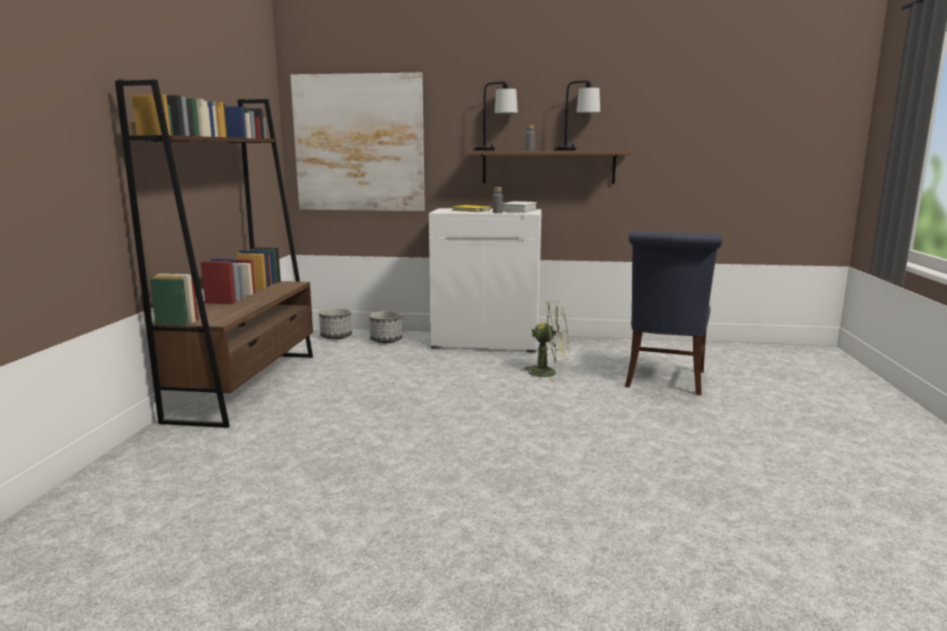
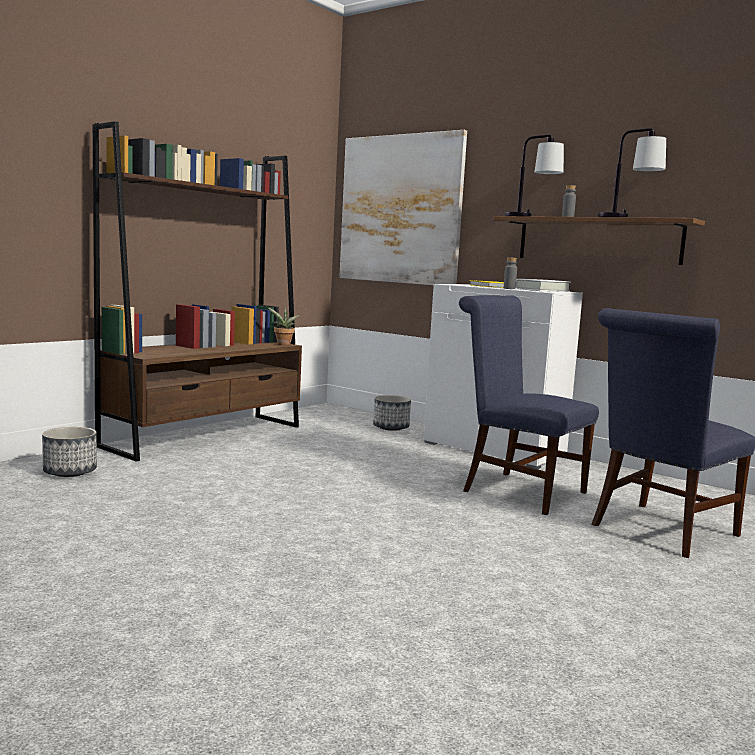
camera: 30 degrees right, 5 degrees down
planter [319,308,352,339] -> planter moved to [42,427,97,477]
green fan [522,301,569,381] -> blue chair [459,295,599,515]
none -> potted plant [267,307,300,345]

